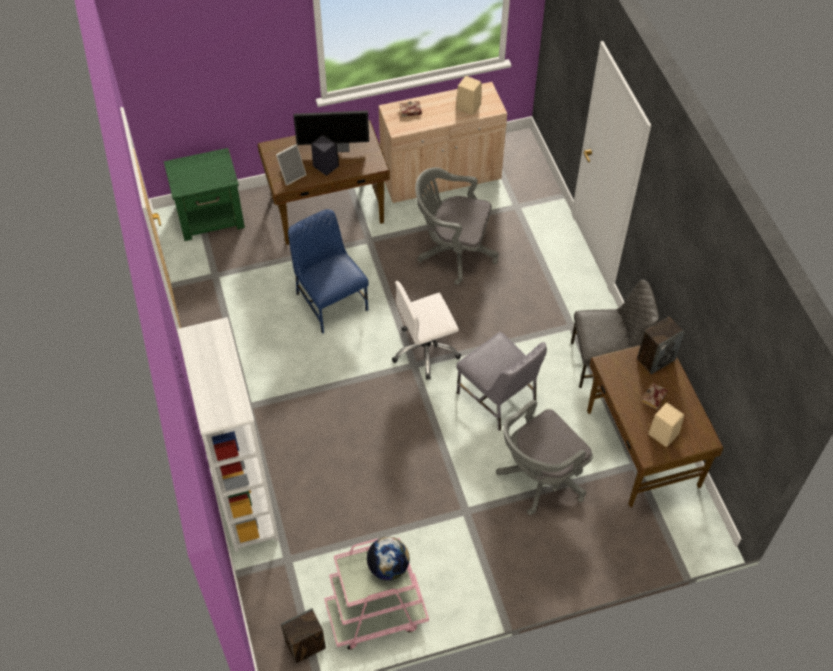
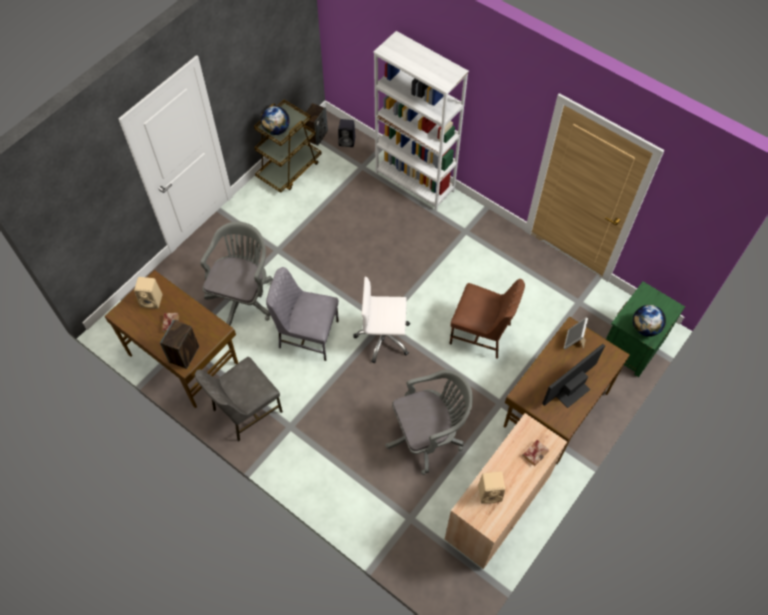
camera: 145 degrees right, 5 degrees up
blue chair [288,209,369,334] -> brown chair [450,279,525,359]
black speaker [311,135,339,176] -> black speaker moved to [338,119,356,147]
pink cart [324,538,429,650] -> brown cart [254,100,322,193]
white office chair [392,281,461,380] -> white office chair turned 120 degrees counterclockwise [353,277,410,363]
none -> globe [633,305,666,337]

